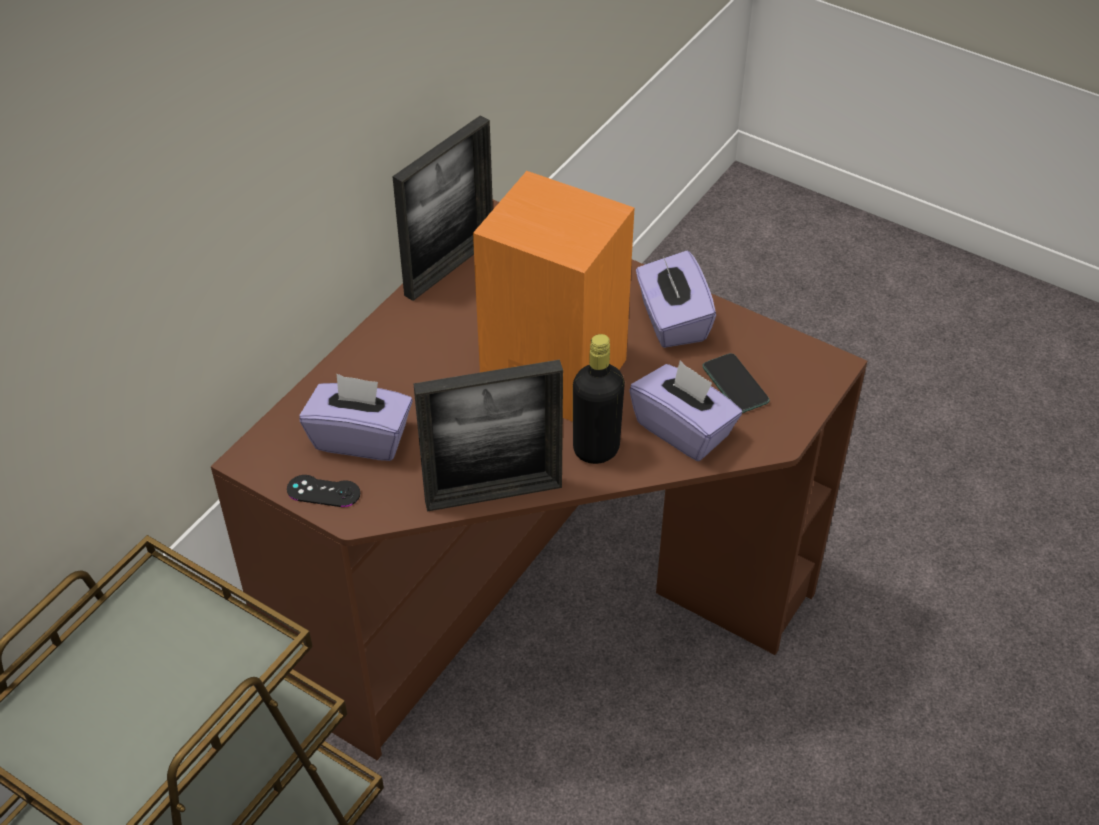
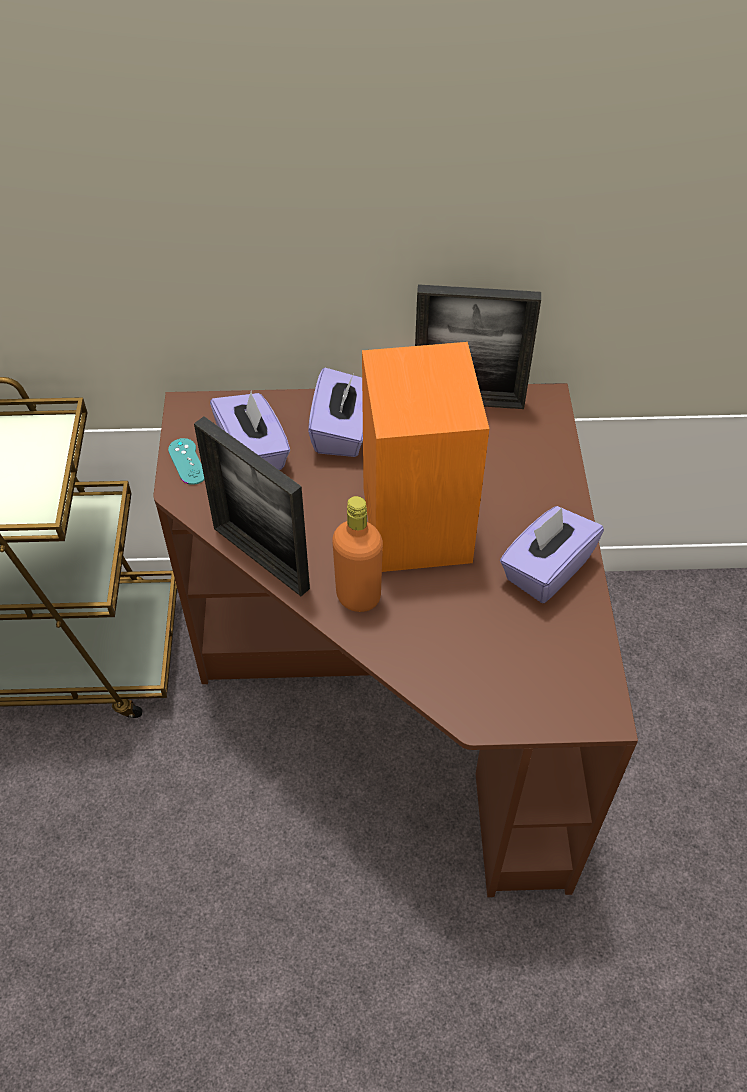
camera: 55 degrees right, 5 degrees up
black game controller [287,475,360,507] -> turquoise game controller [168,438,205,485]
black bottle [573,334,625,464] -> orange bottle [332,496,383,612]
purple tissue box [629,361,742,461] -> purple tissue box moved to [308,368,363,457]
phone [703,353,770,413] -> none

